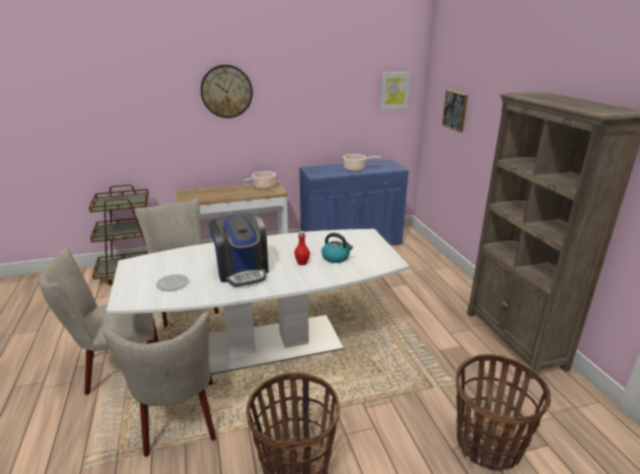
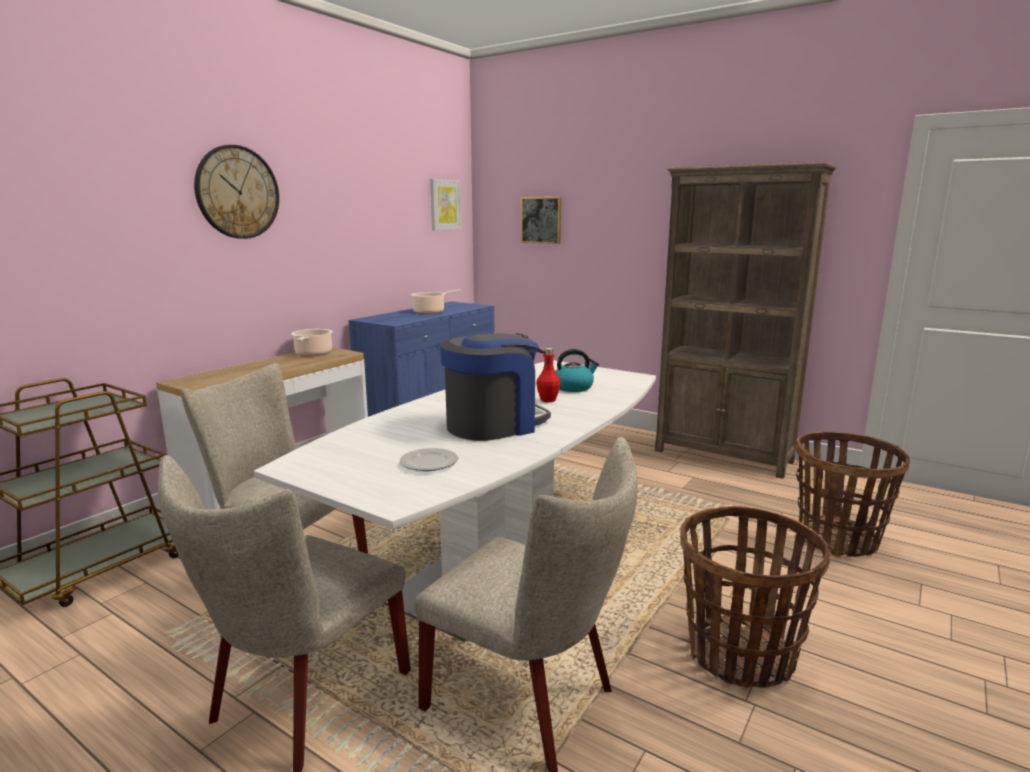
camera: 40 degrees left, 10 degrees down
coffee machine [209,213,269,287] -> coffee machine turned 60 degrees counterclockwise [440,333,551,441]

